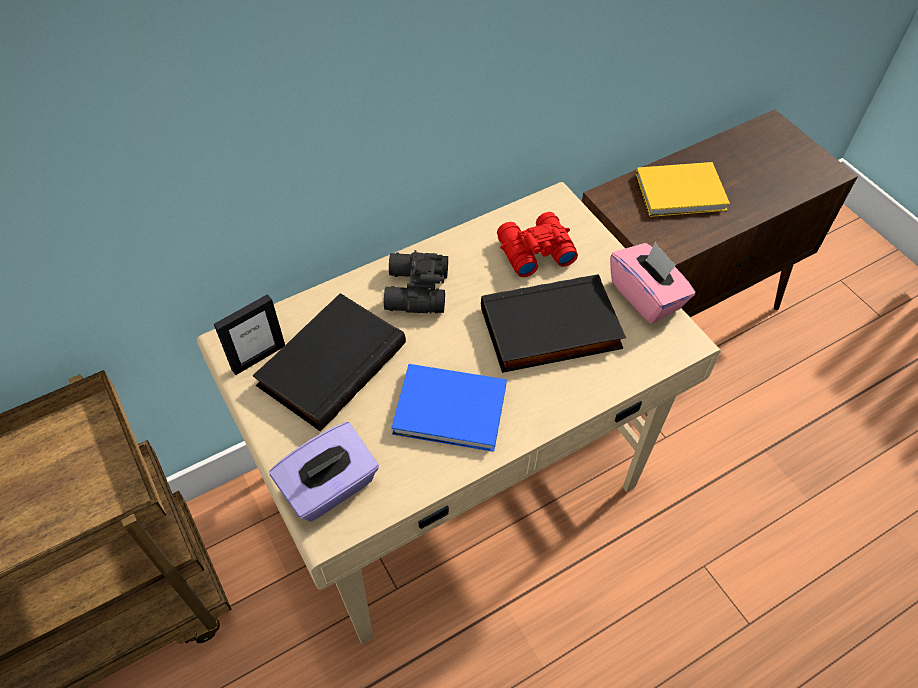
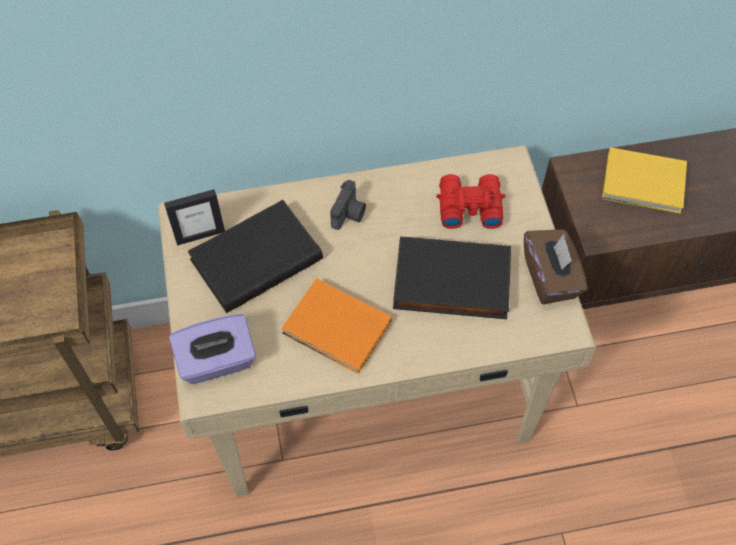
camera: 20 degrees right, 5 degrees up
black binoculars [384,250,448,314] -> camera [330,180,366,230]
blue book [392,364,507,452] -> orange book [281,278,392,374]
pink tissue box [610,242,695,324] -> brown tissue box [524,229,588,304]

